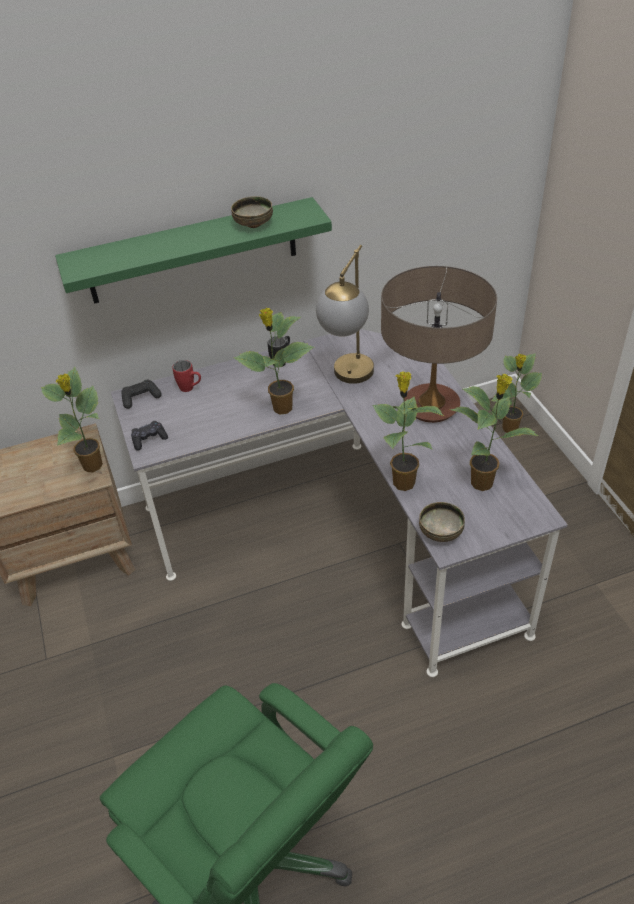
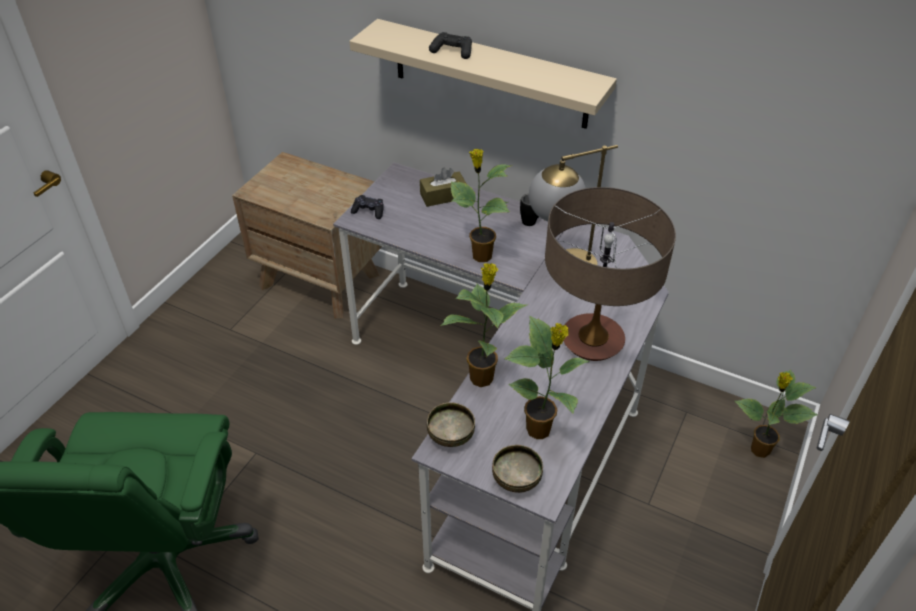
camera: 45 degrees right, 0 degrees up
potted plant [41,367,103,472] -> none
green shelf [55,197,332,304] -> beige shelf [349,19,617,129]
black game controller [121,379,162,409] -> black game controller moved to [429,32,472,59]
red mug [172,360,201,392] -> brown tissue box [420,167,467,207]
bowl [231,196,273,228] -> bowl moved to [492,445,543,493]

